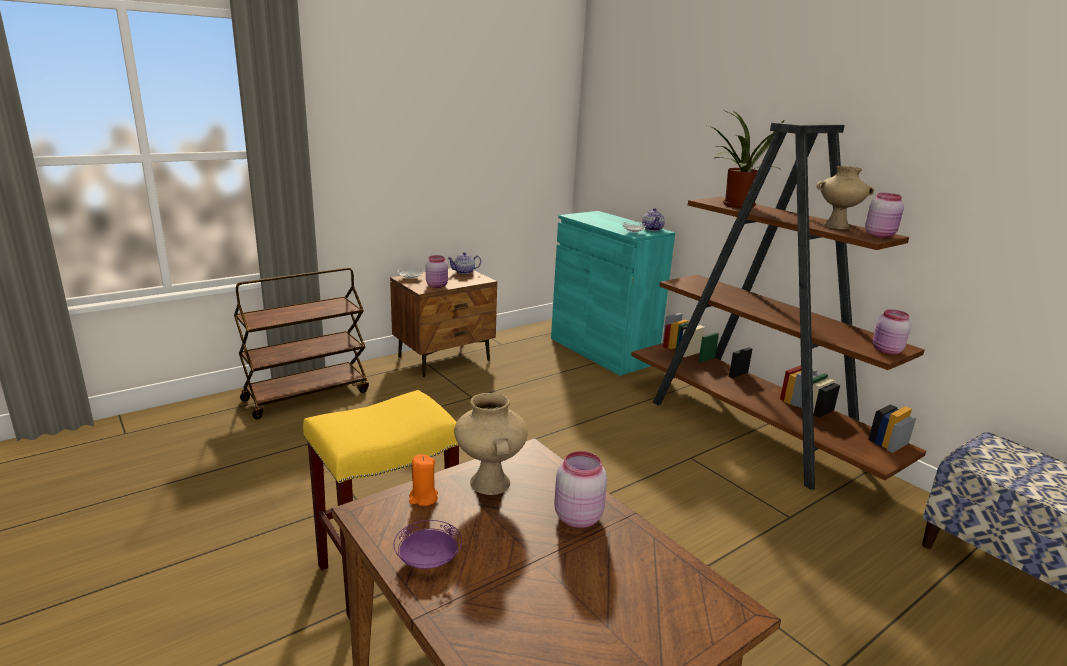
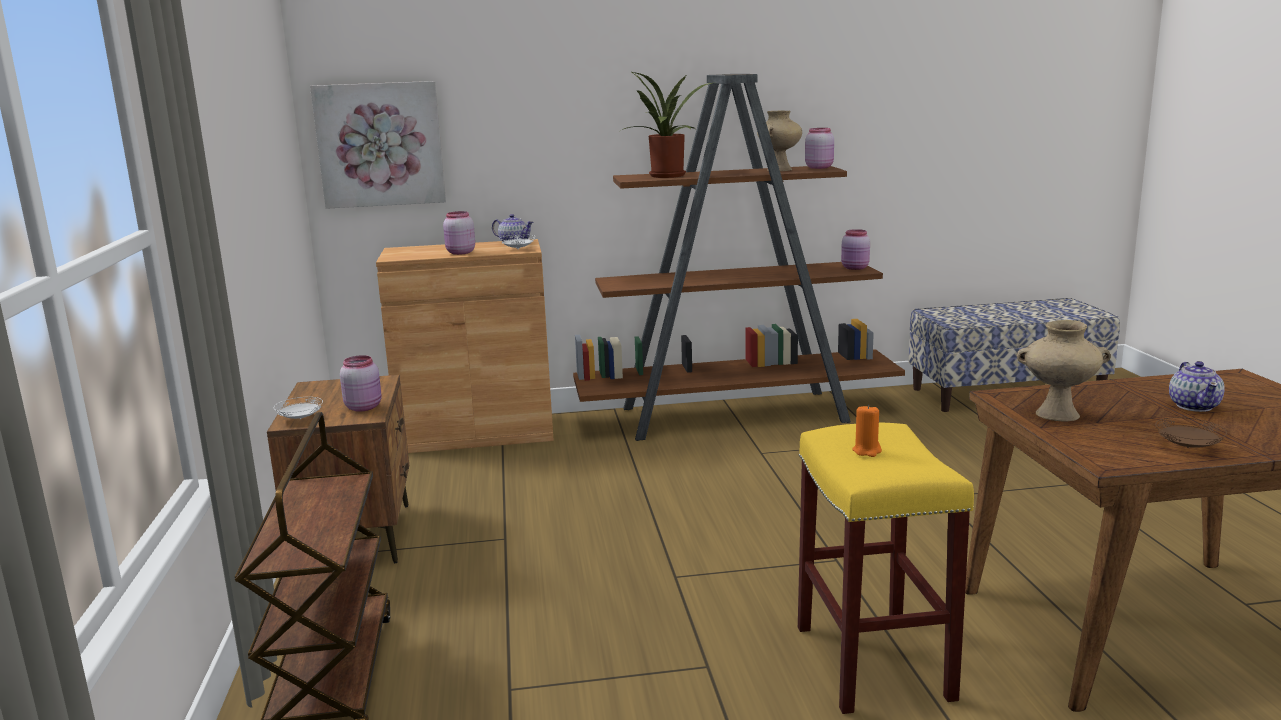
camera: 60 degrees left, 5 degrees down
purple plate [393,520,462,569] -> brown plate [1155,417,1227,448]
orange candle [409,454,438,506] -> orange candle moved to [852,404,882,457]
teapot [447,252,481,274] -> teapot moved to [1169,361,1225,412]
turquoise cabinet [551,211,675,376] -> brown cabinet [376,239,554,453]
pink jar [554,451,607,528] -> pink jar moved to [443,211,475,255]
none -> picture [310,81,446,209]

